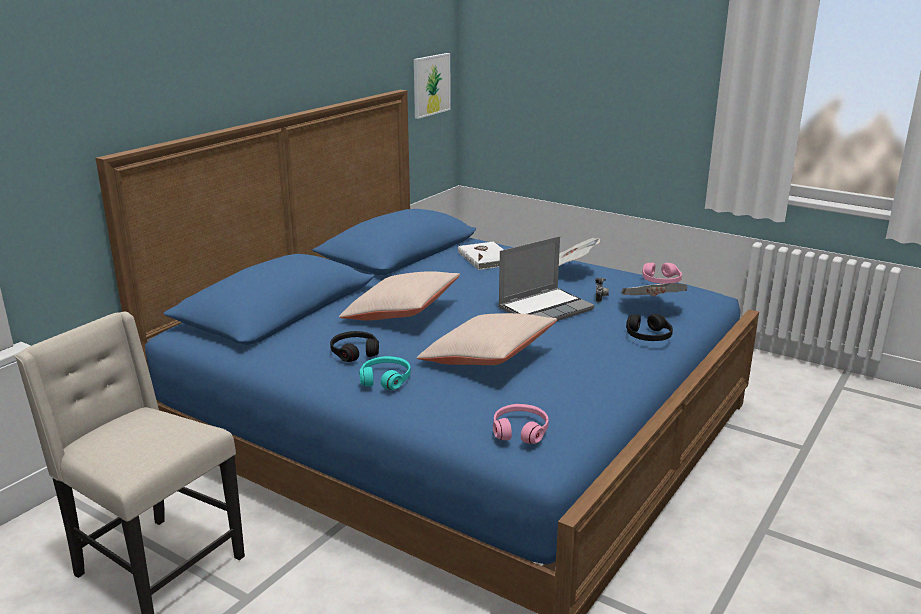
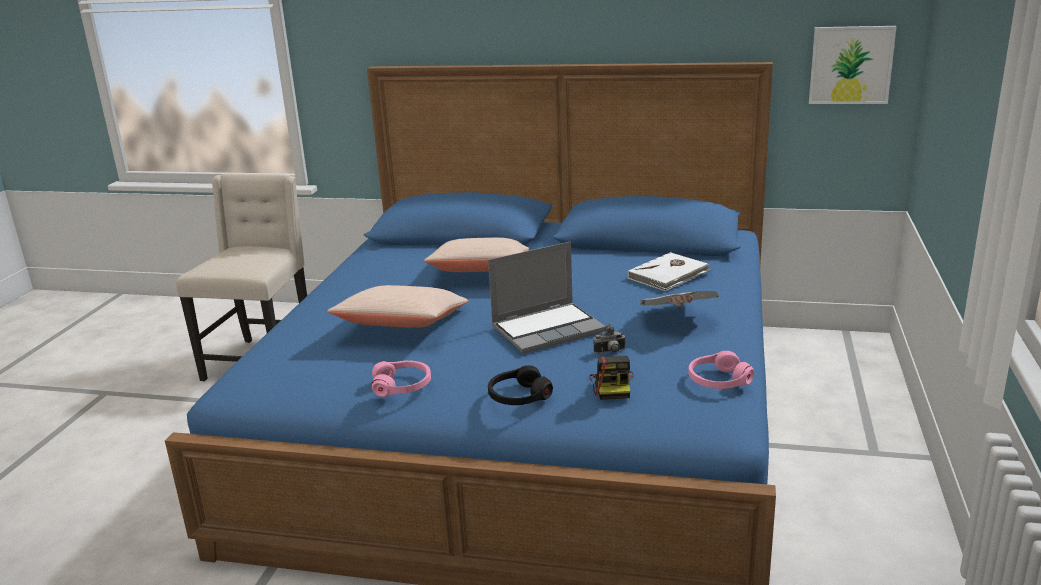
camera: 70 degrees right, 0 degrees up
black headphones [330,331,379,362] -> none
turquoise headphones [359,356,411,390] -> none
pink headphones [493,404,549,444] -> pink headphones moved to [371,360,431,397]
laptop [498,236,595,321] -> laptop turned 60 degrees counterclockwise [488,241,606,354]
newspaper [621,283,687,296] -> camera [589,356,634,400]

